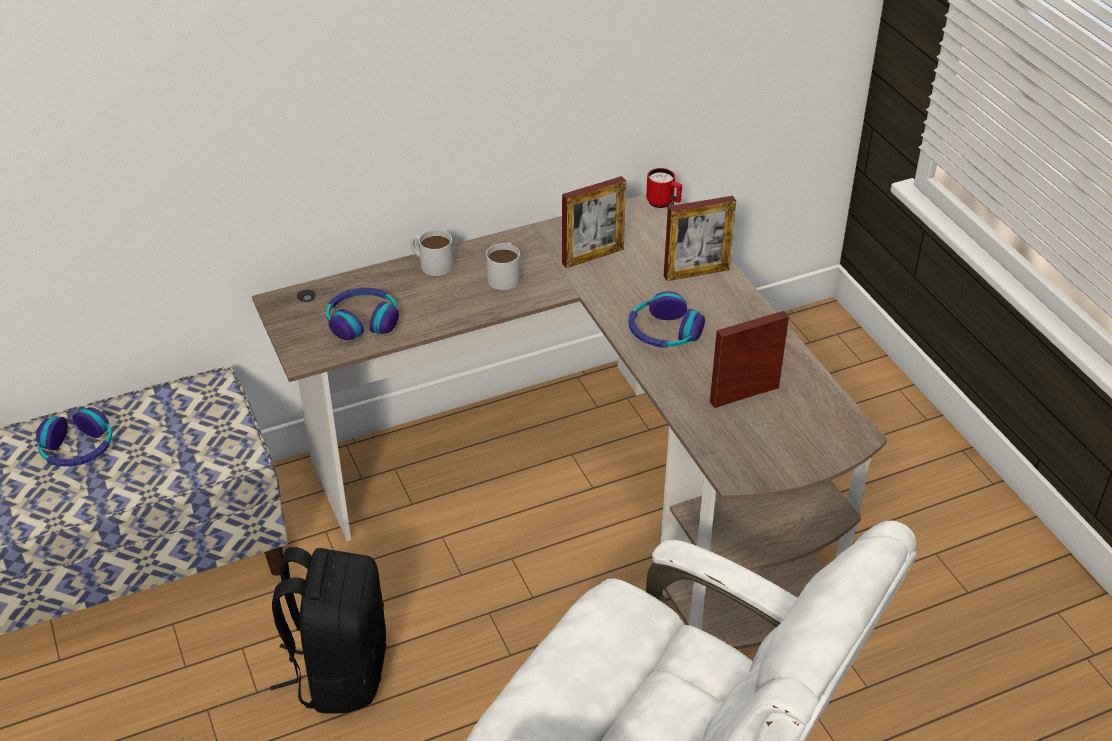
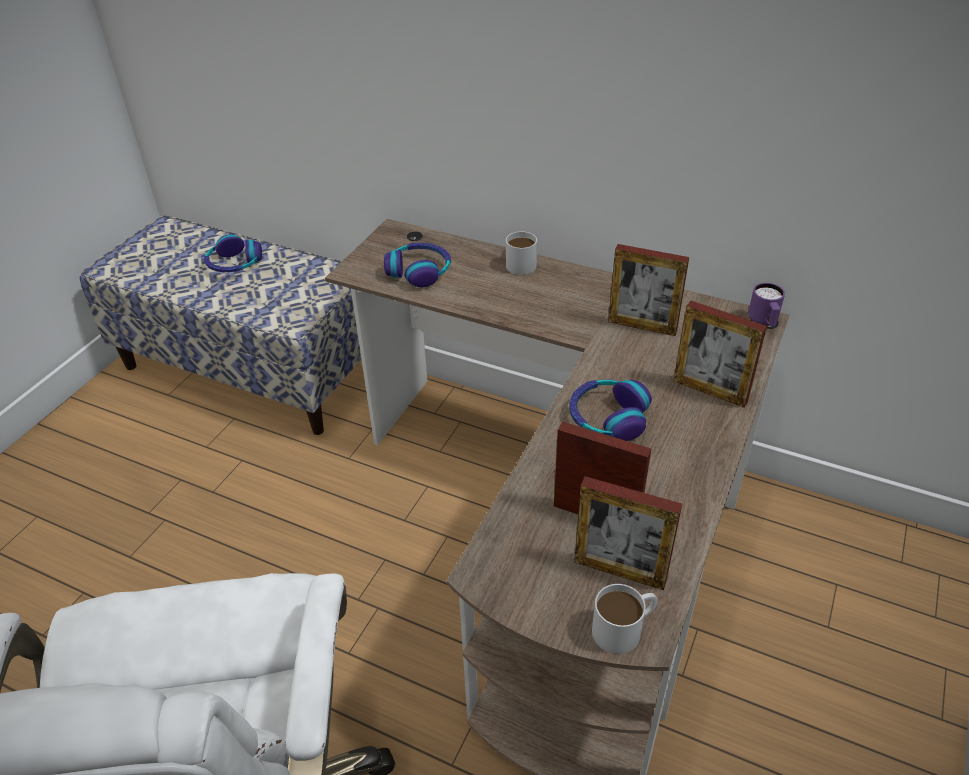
camera: 50 degrees right, 0 degrees up
black backpack [270,547,386,714] -> none
white mug [486,243,520,290] -> white mug moved to [592,584,658,654]
red mug [646,168,682,208] -> purple mug [748,283,785,327]
none -> picture frame [574,476,682,590]

